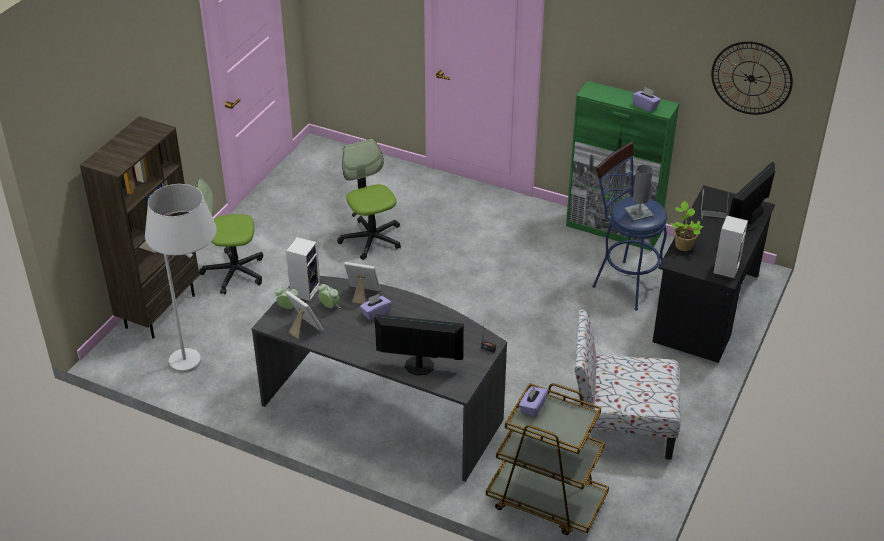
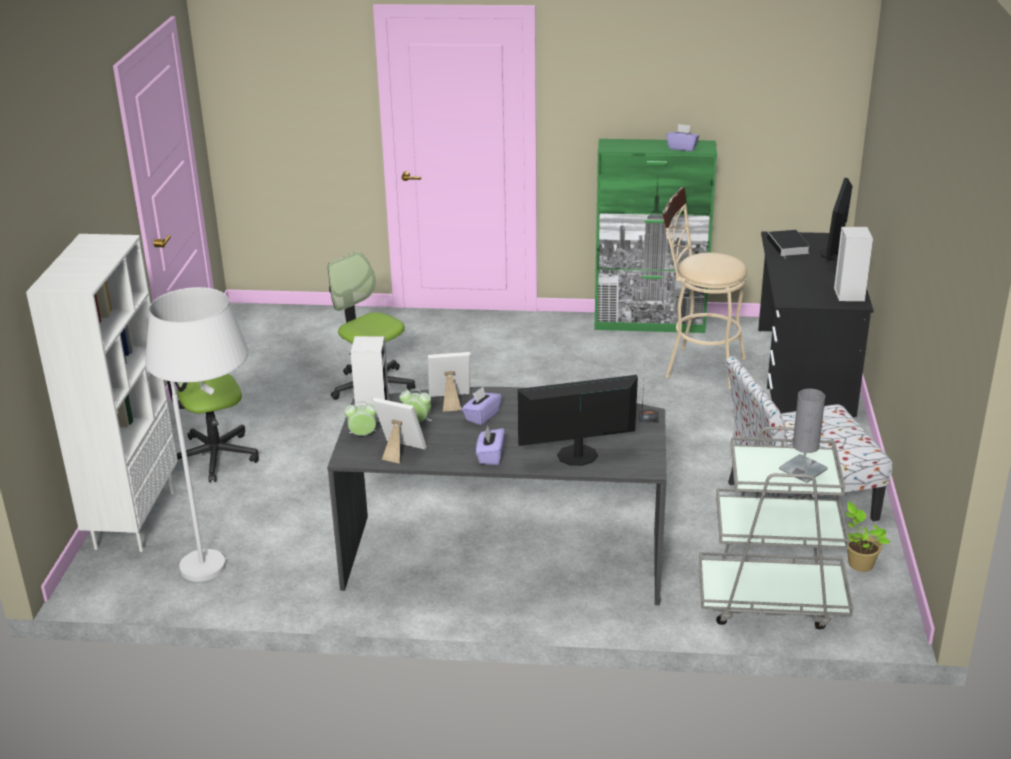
camera: 20 degrees left, 10 degrees down
brown bookcase [80,116,199,339] -> white bookcase [26,234,178,552]
brown cart [486,383,609,535] -> grey cart [699,427,853,629]
purple tissue box [519,386,548,417] -> purple tissue box moved to [476,425,505,465]
blue stool [592,142,667,311] -> beige stool [663,187,747,390]
grey table lamp [625,165,654,221] -> grey table lamp moved to [779,389,828,483]
potted plant [670,201,703,251] -> potted plant moved to [845,502,891,572]
wall clock [711,41,793,115] -> none

